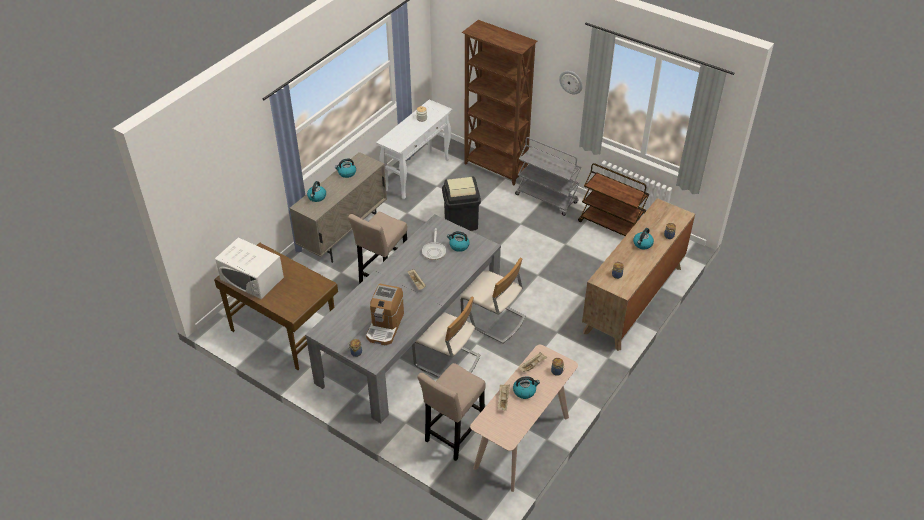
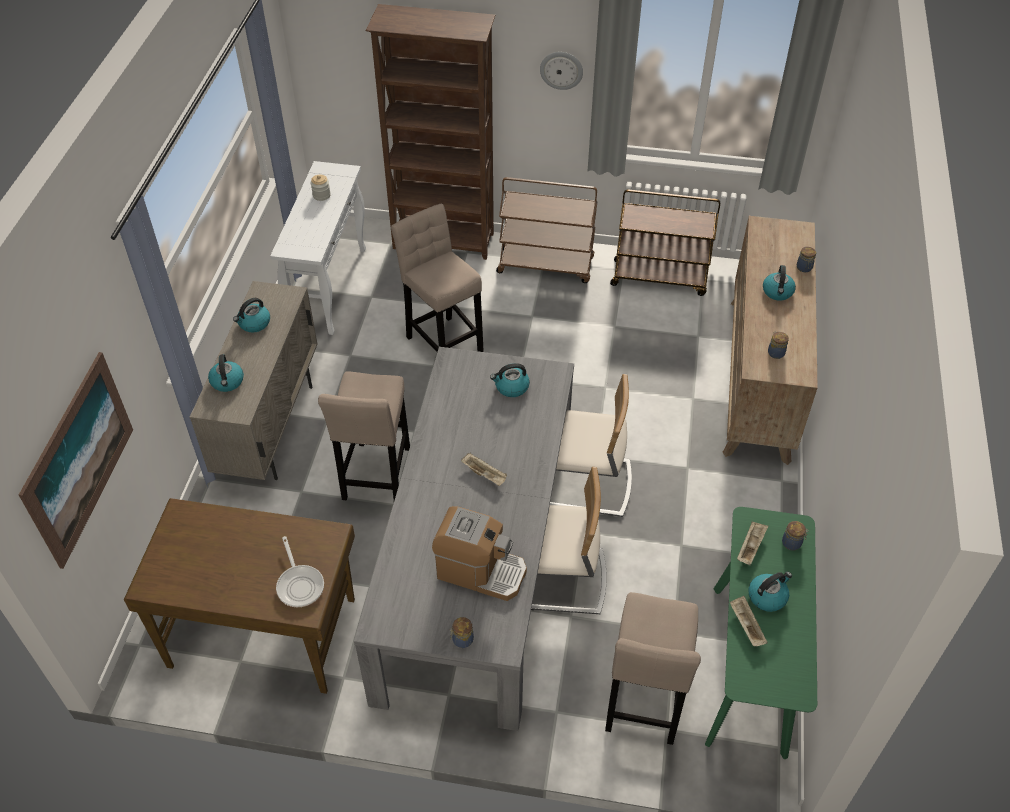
camera: 25 degrees left, 5 degrees up
white microwave [215,237,284,299] -> none
coffee machine [366,284,404,345] -> coffee machine turned 60 degrees counterclockwise [432,506,527,601]
frying pan [422,228,446,260] -> frying pan moved to [276,536,324,607]
black trash can [442,177,481,231] -> beige stool [391,203,484,352]
beige console table [470,345,578,492] -> green console table [705,507,817,759]
grey cart [515,137,581,216] -> brown cart [496,177,597,283]
none -> picture [19,352,133,569]

